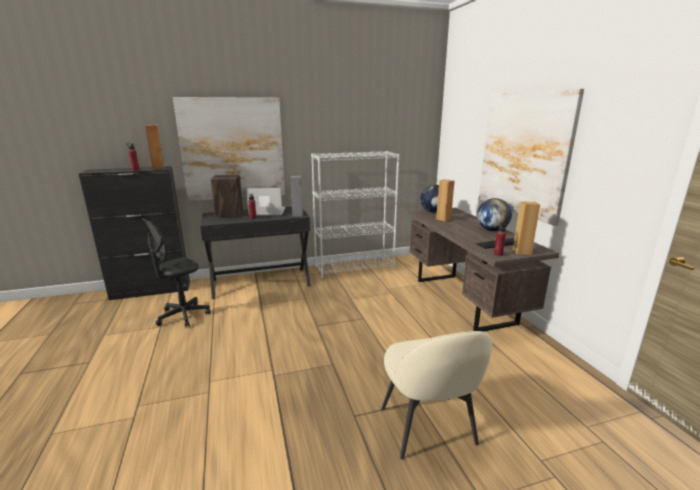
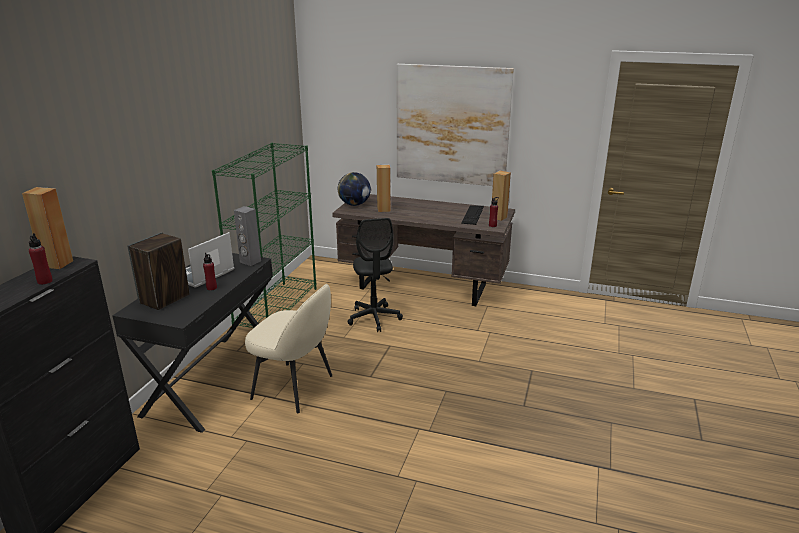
camera: 55 degrees left, 5 degrees up
black office chair [142,218,211,328] -> black office chair moved to [348,218,403,332]
picture [173,97,285,201] -> none
white bookcase [311,151,399,278] -> green bookcase [212,143,316,328]
beige chair [381,331,492,460] -> beige chair moved to [245,284,333,413]
globe [477,198,512,231] -> none

